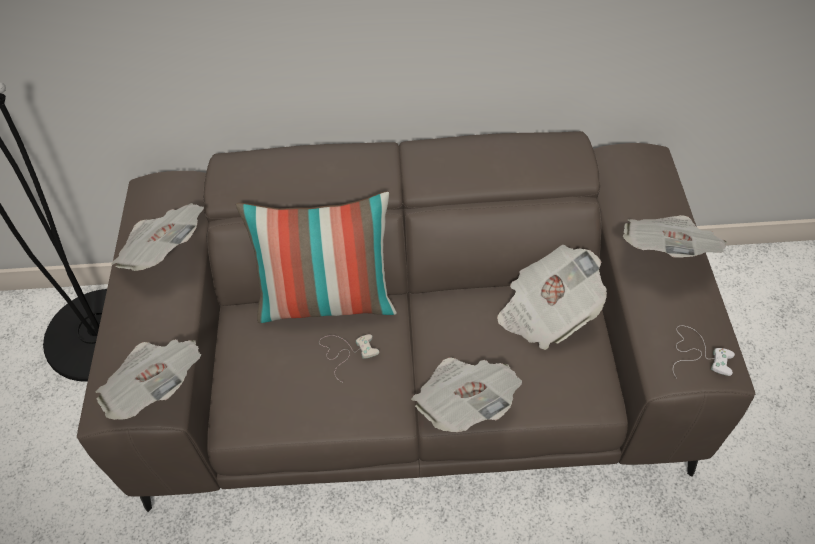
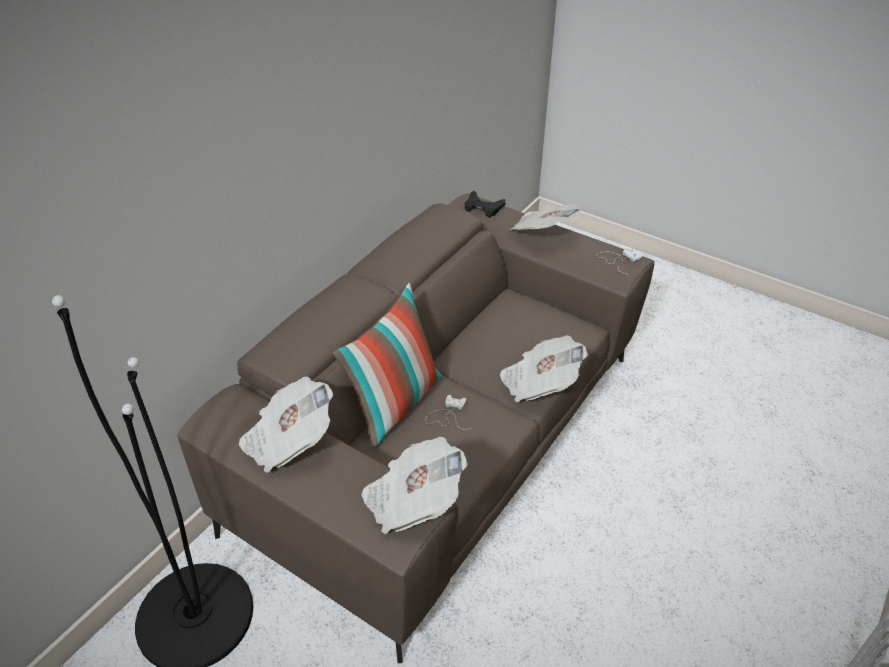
camera: 55 degrees left, 10 degrees down
newspaper [497,245,607,350] -> none
none -> black game controller [465,191,506,217]

